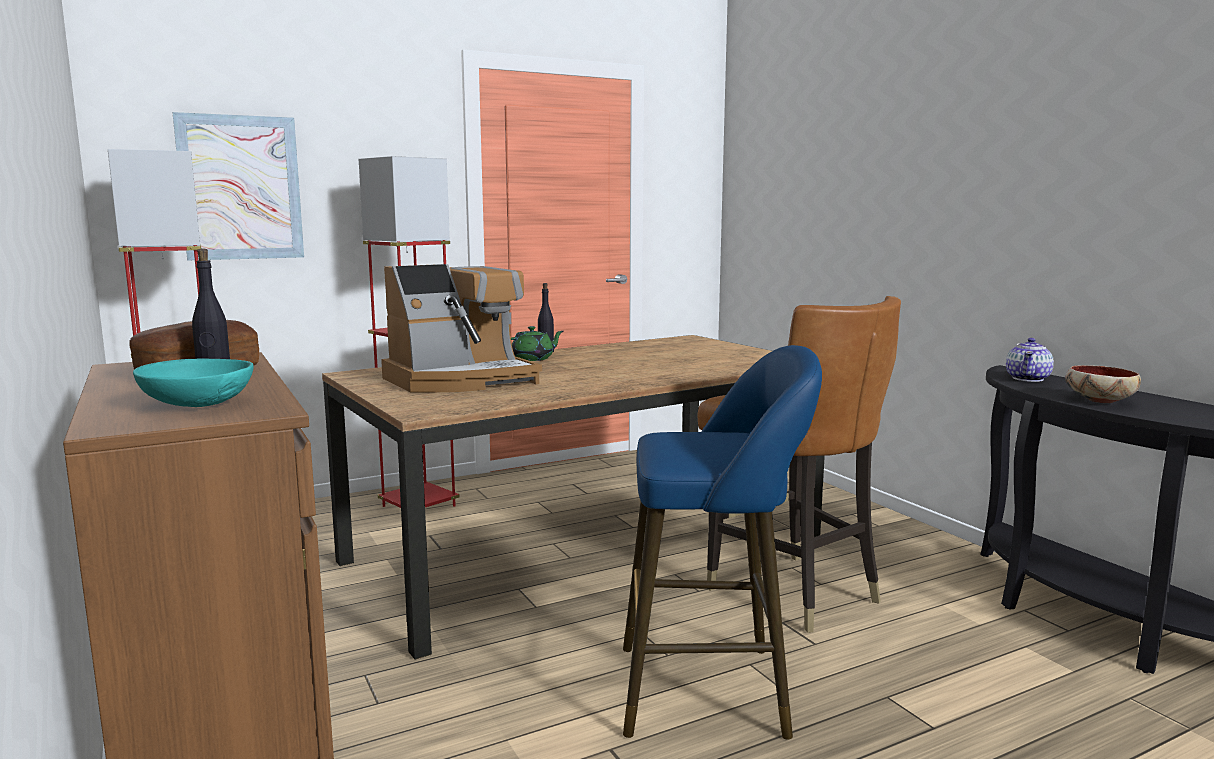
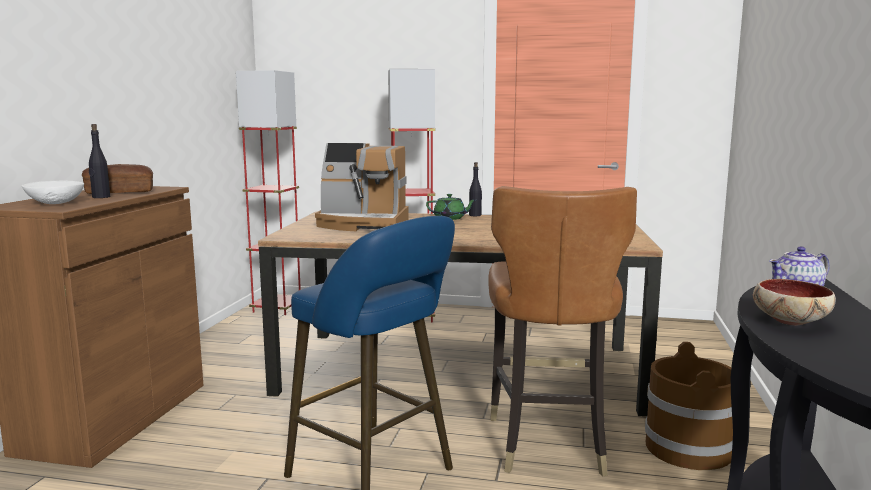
camera: 40 degrees right, 0 degrees up
turquoise bowl [133,359,253,407] -> white bowl [22,181,84,204]
picture [172,112,304,261] -> none
none -> brown bucket [645,342,733,470]

